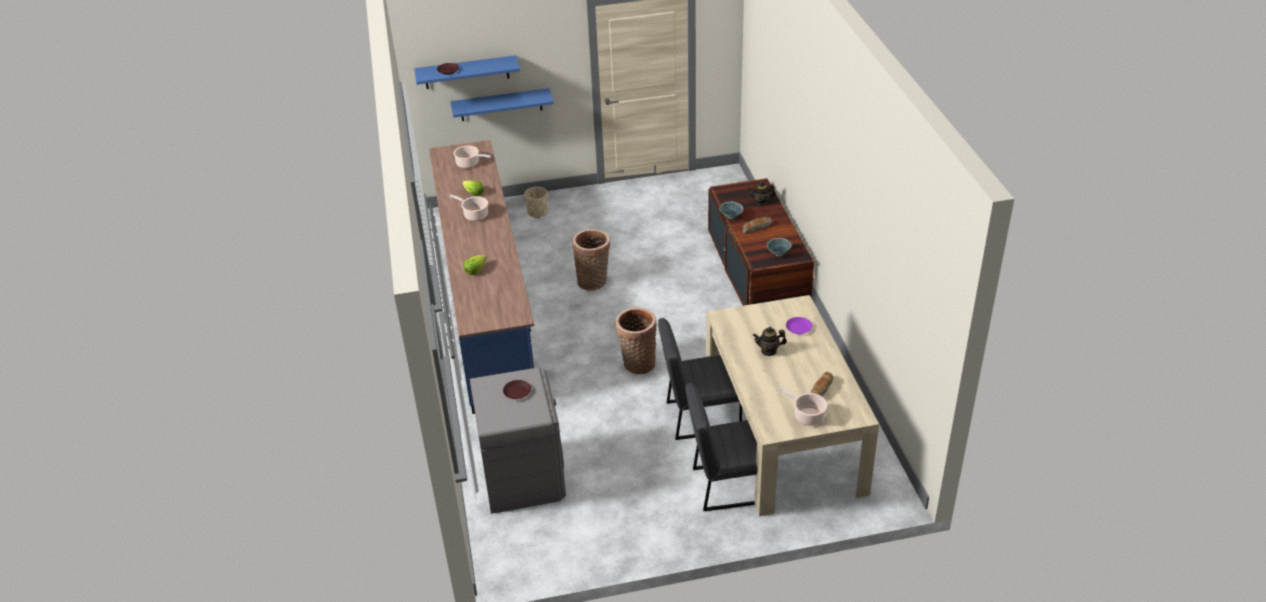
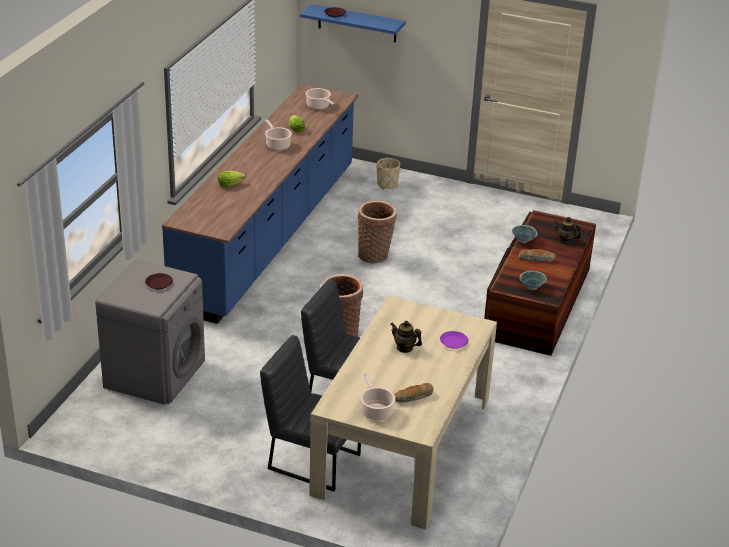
camera: 30 degrees right, 5 degrees down
blue shelf [450,88,554,121] -> none

